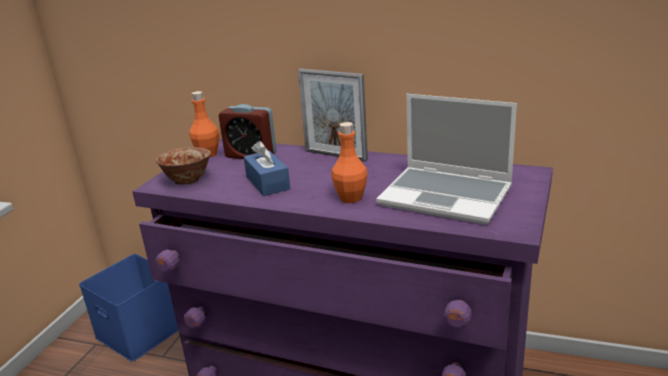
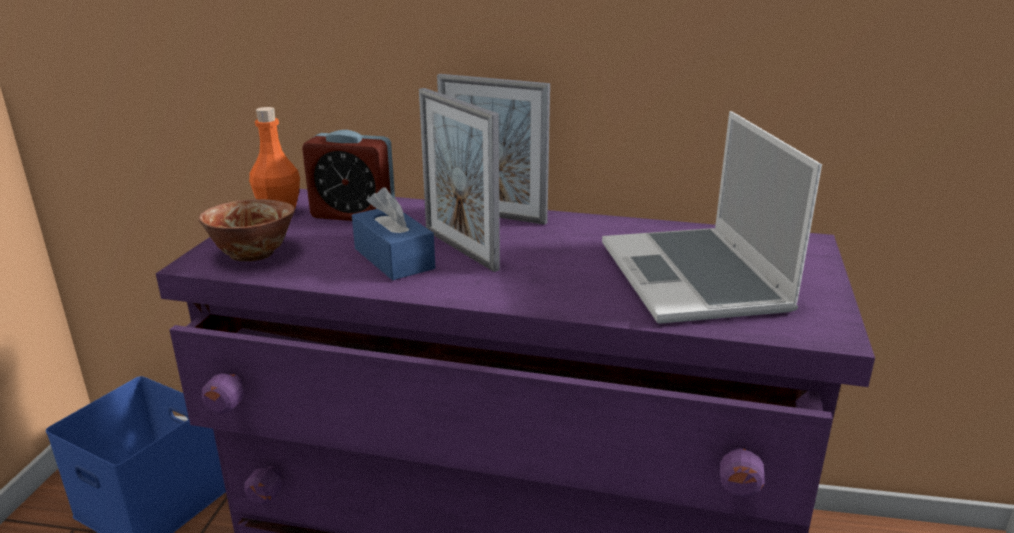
camera: 10 degrees left, 0 degrees up
orange bottle [331,122,368,203] -> none
laptop [376,94,517,225] -> laptop turned 60 degrees clockwise [602,111,822,324]
none -> picture frame [419,88,500,272]

